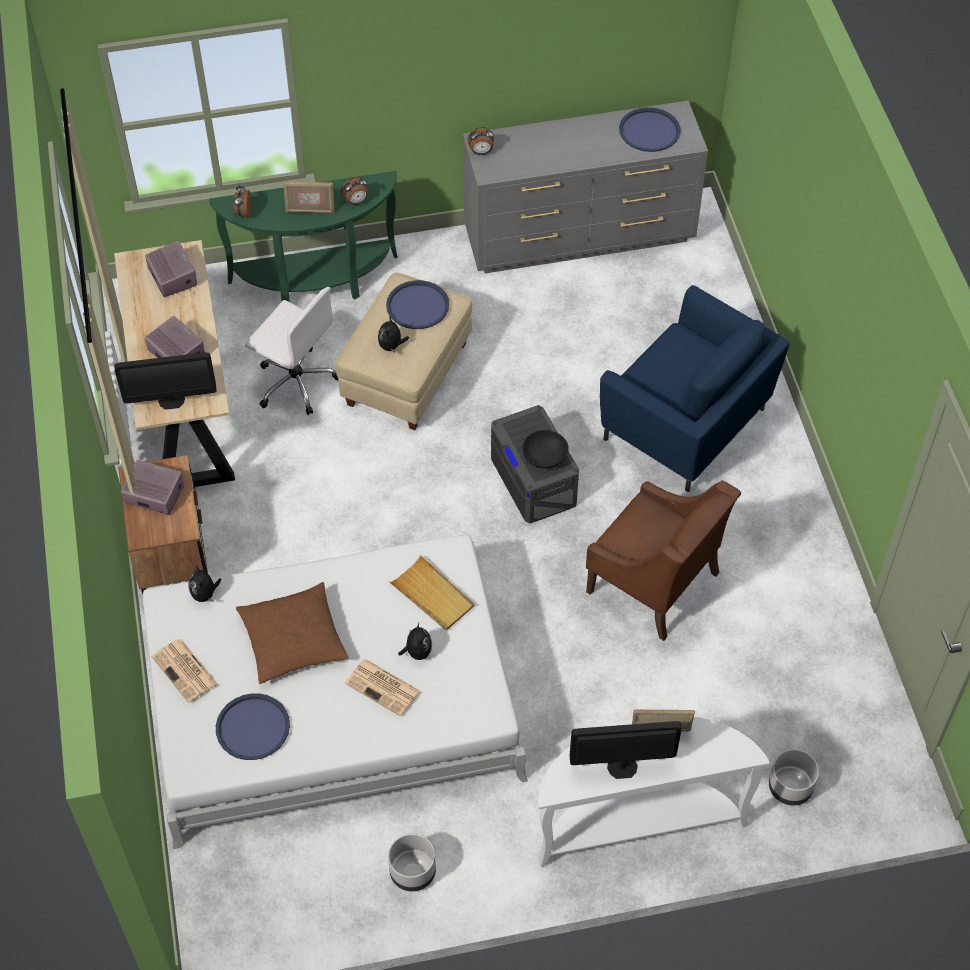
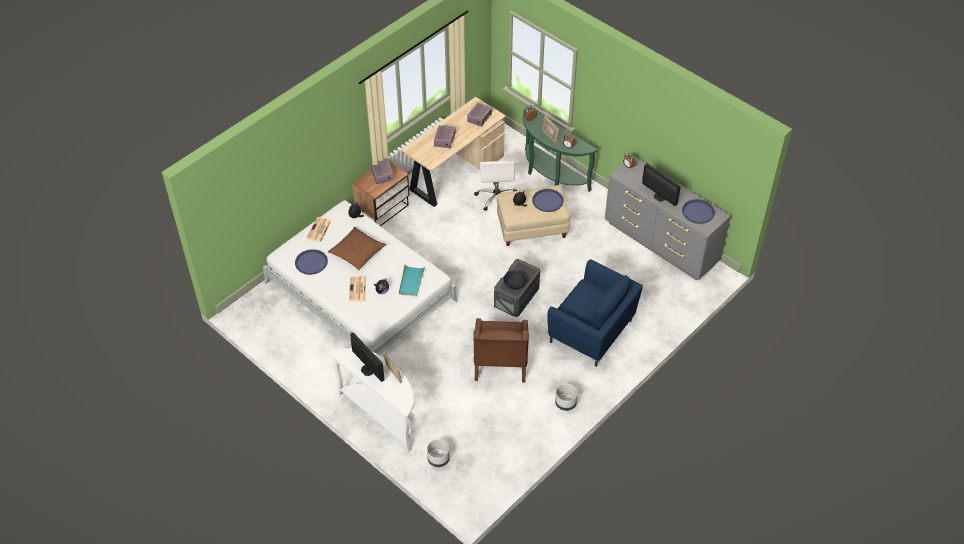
camera: 55 degrees right, 5 degrees down
monitor [115,352,217,410] -> monitor moved to [642,163,681,206]
grey planter [388,834,436,892] -> grey planter moved to [555,384,578,411]
beige tray [389,555,474,630] -> turquoise tray [399,265,425,297]
blue armchair [600,285,790,492] -> blue armchair turned 60 degrees counterclockwise [548,259,643,367]

